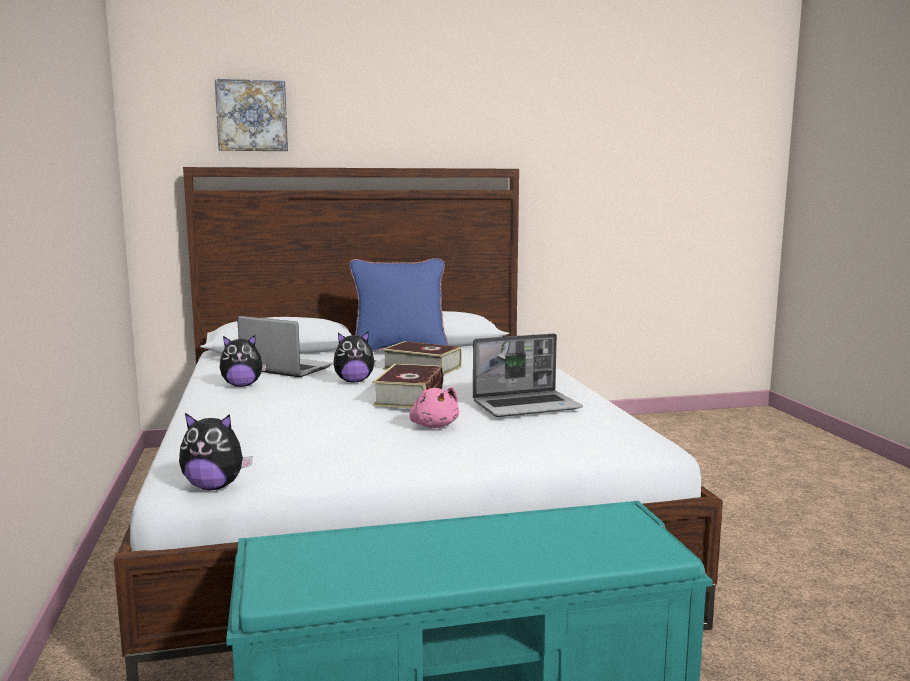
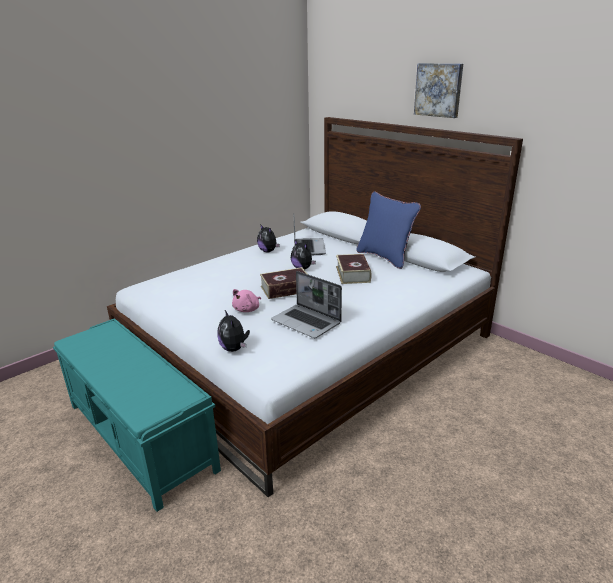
camera: 60 degrees right, 15 degrees up
plush toy [179,413,253,490] -> plush toy moved to [217,310,250,352]
picture [215,79,288,151] -> picture moved to [414,63,463,118]

